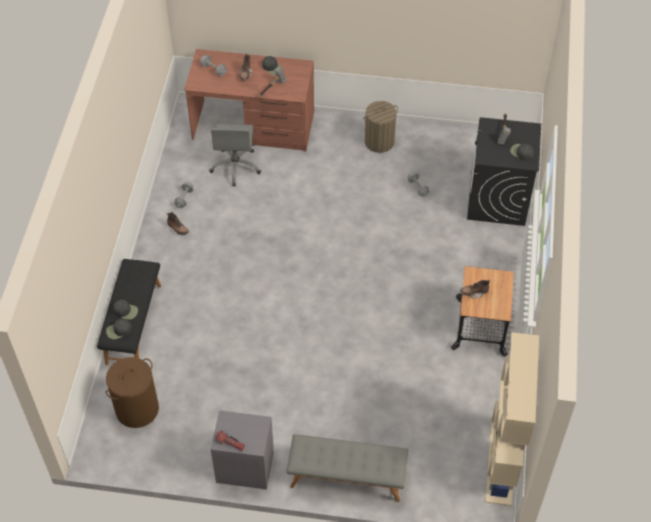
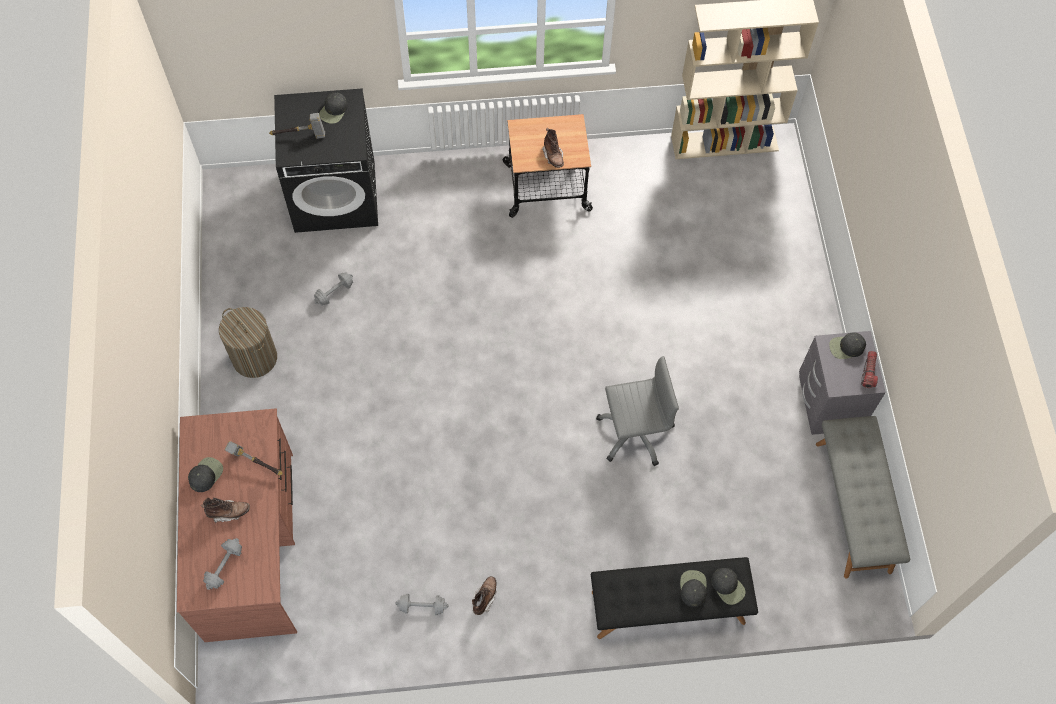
camera: 105 degrees left, 10 degrees up
brown laundry basket [106,357,159,428] -> none
grey office chair [209,124,261,187] -> grey office chair moved to [596,356,679,466]
grey bench [286,434,408,502] -> grey bench moved to [816,416,910,579]
none -> black cap [829,332,866,359]

